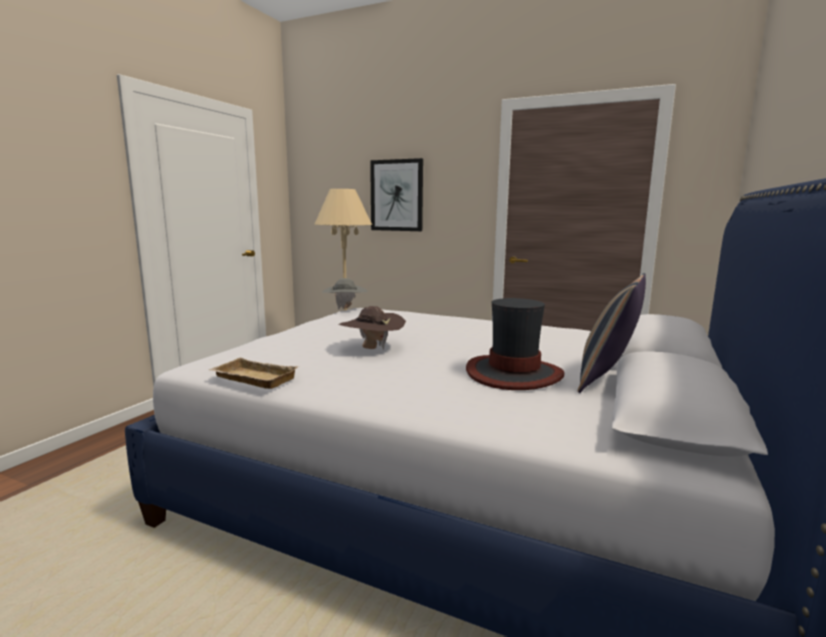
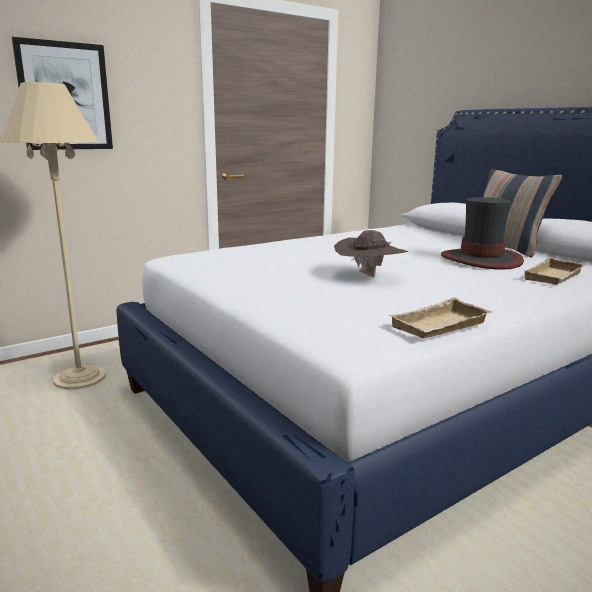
camera: 60 degrees left, 5 degrees up
grey hat [323,278,368,310] -> none
none -> beige tray [523,257,586,285]

